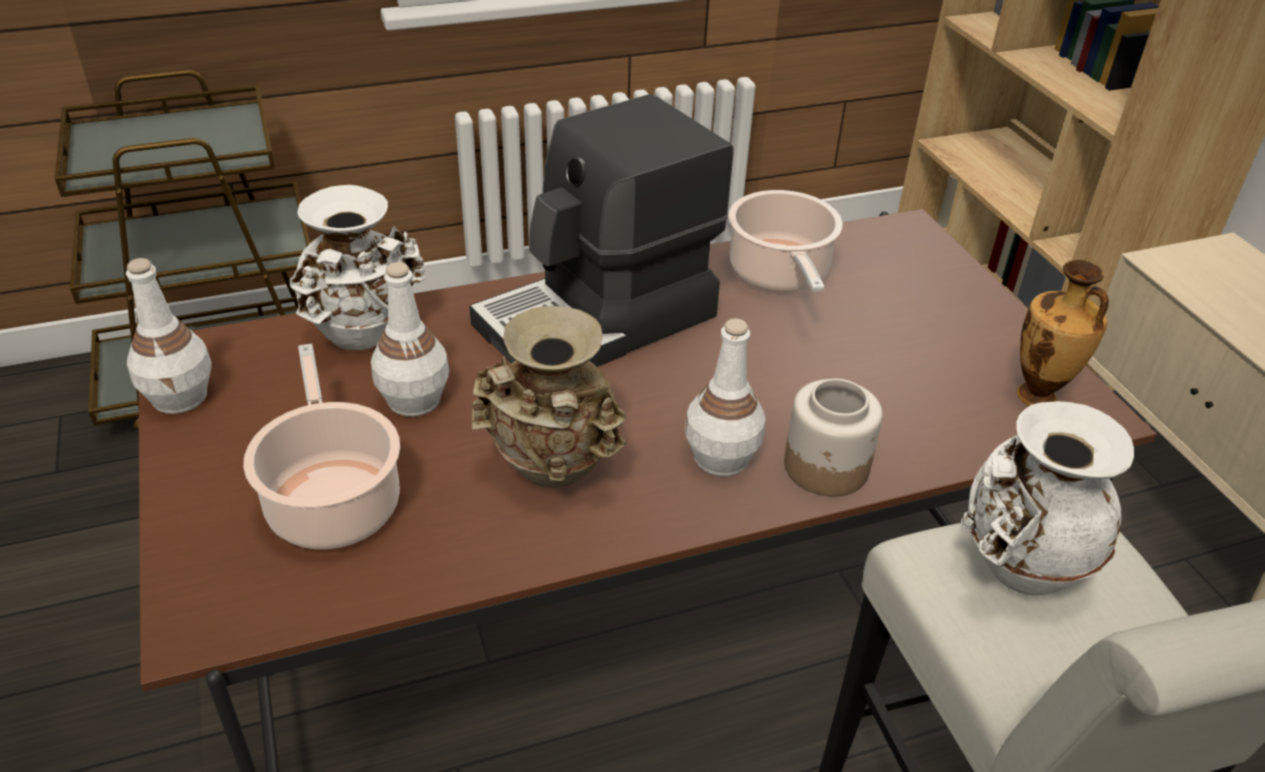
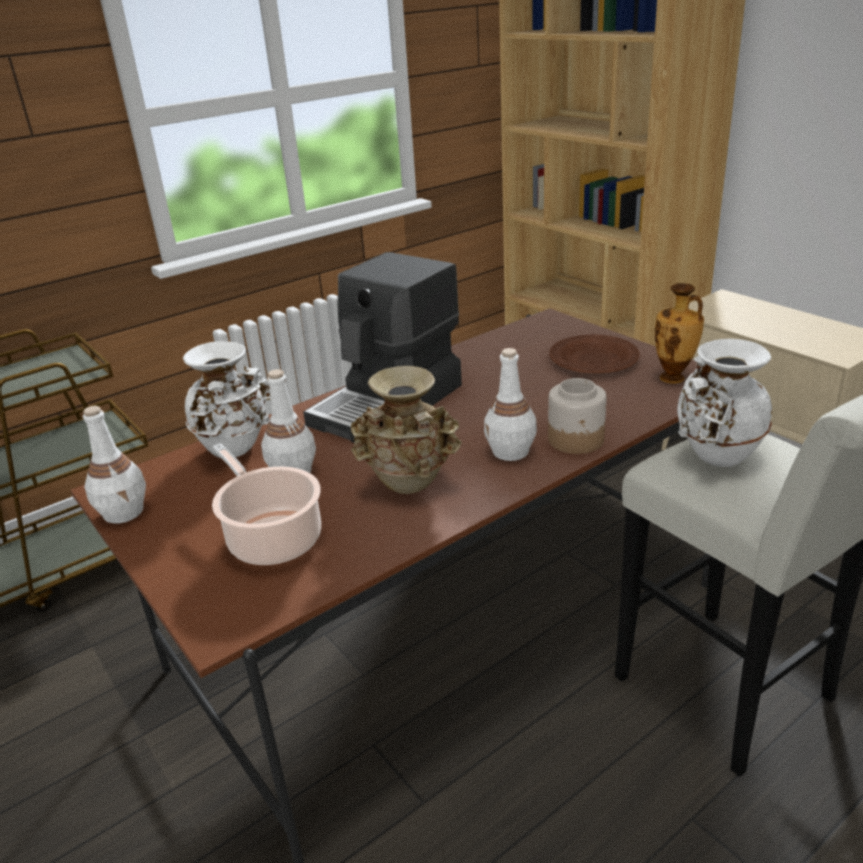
camera: 15 degrees left, 10 degrees down
cooking pot [728,190,843,292] -> none
none -> brown plate [549,335,640,373]

